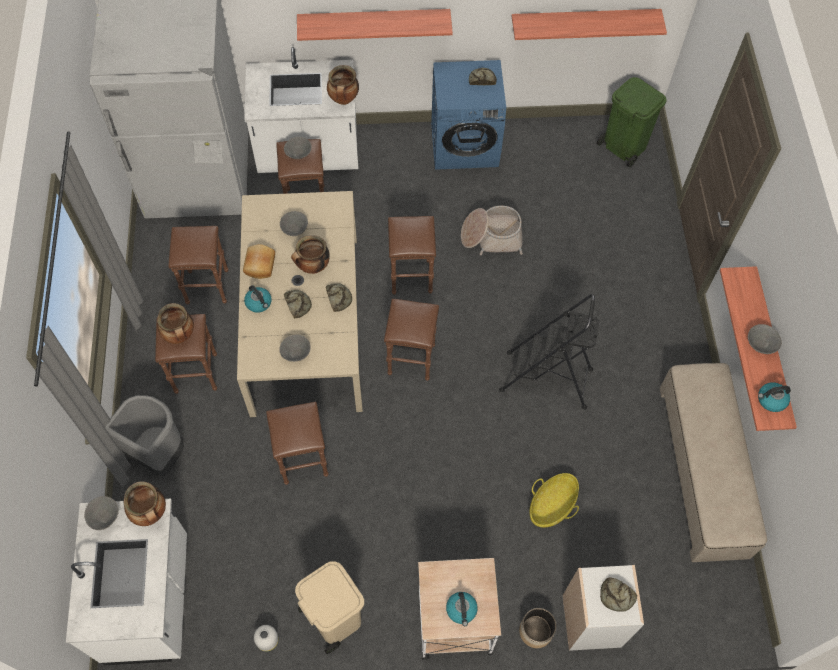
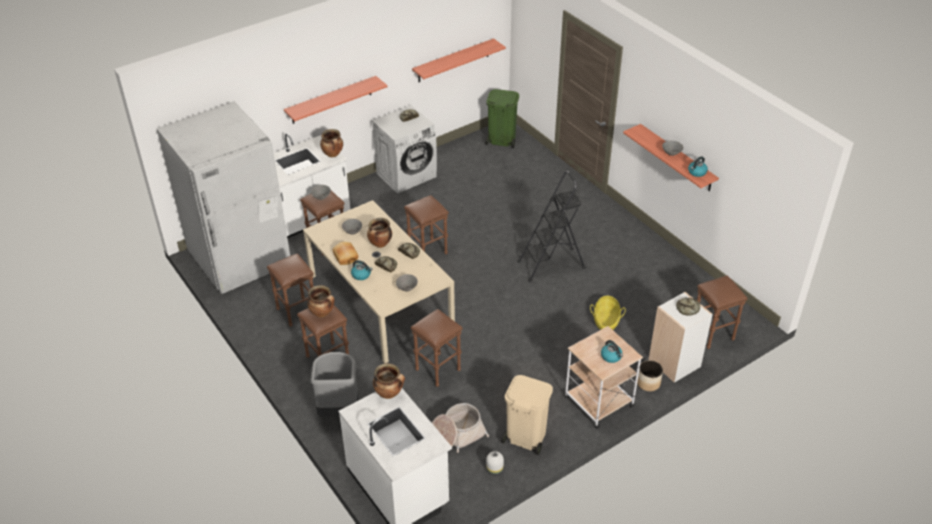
camera: 30 degrees left, 20 degrees down
grey bowl [84,496,119,530] -> none
brown stool [384,299,439,381] -> brown stool moved to [697,276,747,349]
blue washing machine [431,60,506,170] -> white washing machine [372,105,437,193]
basket [461,206,523,255] -> basket moved to [432,403,489,453]
beige bench [660,363,767,562] -> none

